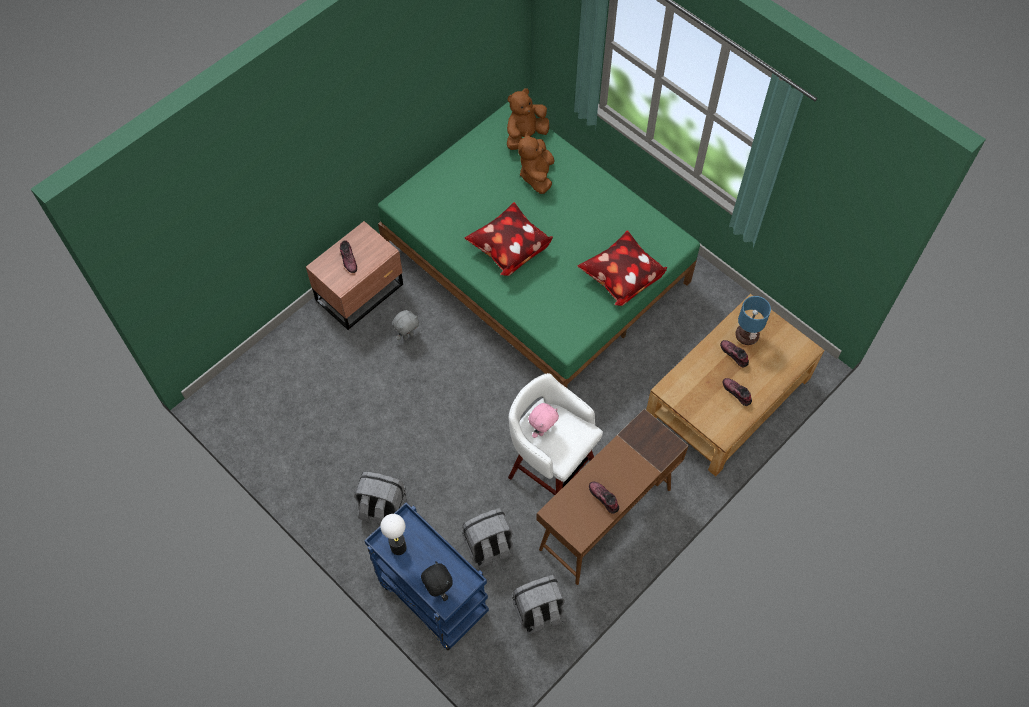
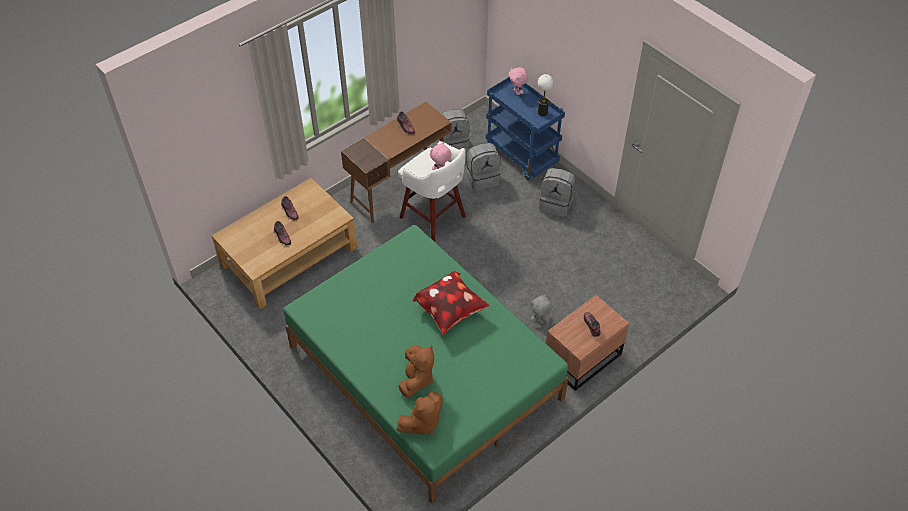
camera: 175 degrees left, 10 degrees down
black plush toy [421,561,453,601] -> pink plush toy [509,67,528,95]
pillow [578,230,667,306] -> none
table lamp [735,296,771,345] -> none

